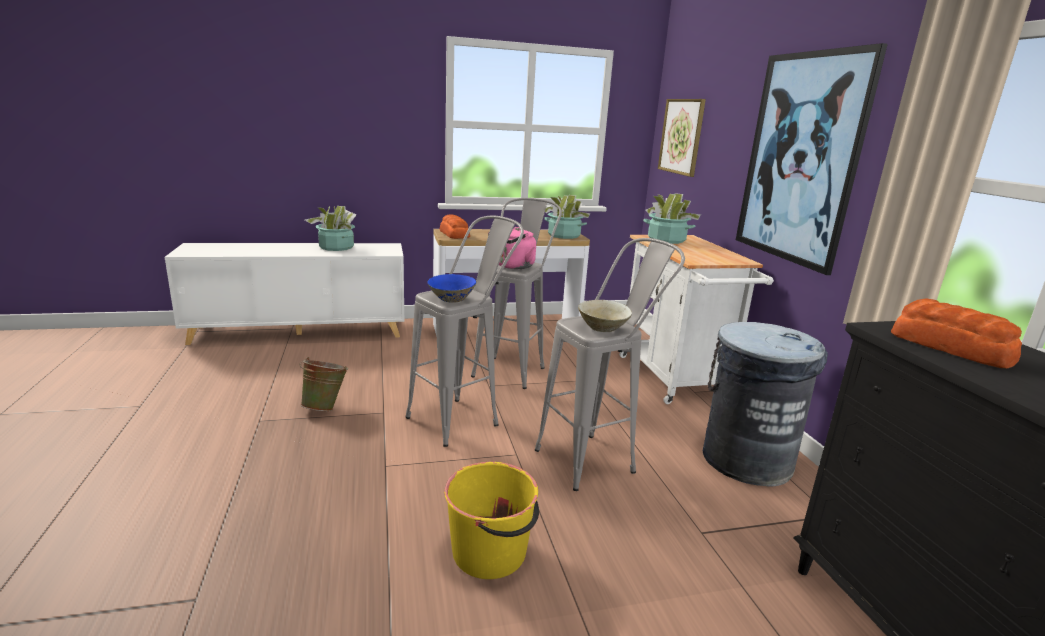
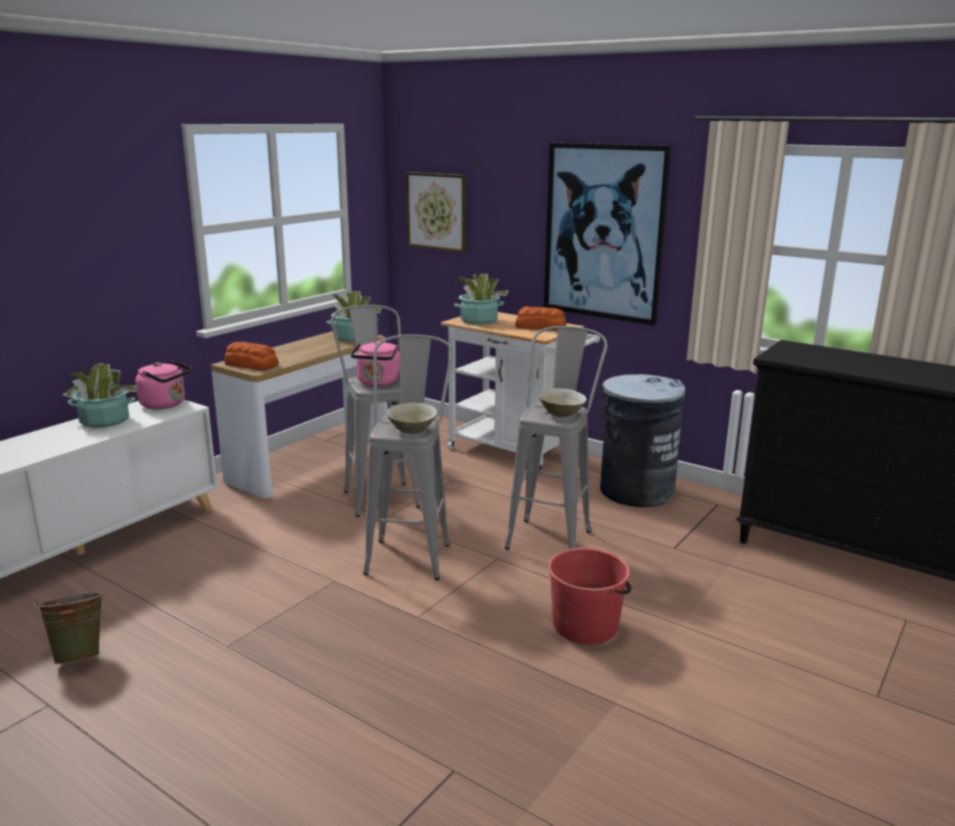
camera: 40 degrees left, 0 degrees up
green bucket [300,357,348,411] -> green bucket moved to [35,590,105,664]
blue bowl [427,274,476,303] -> beige bowl [386,403,437,434]
yellow bucket [444,462,539,579] -> red bucket [548,548,632,645]
bread [891,298,1022,368] -> bread moved to [515,306,566,331]
none -> pink kettle [135,360,192,409]

